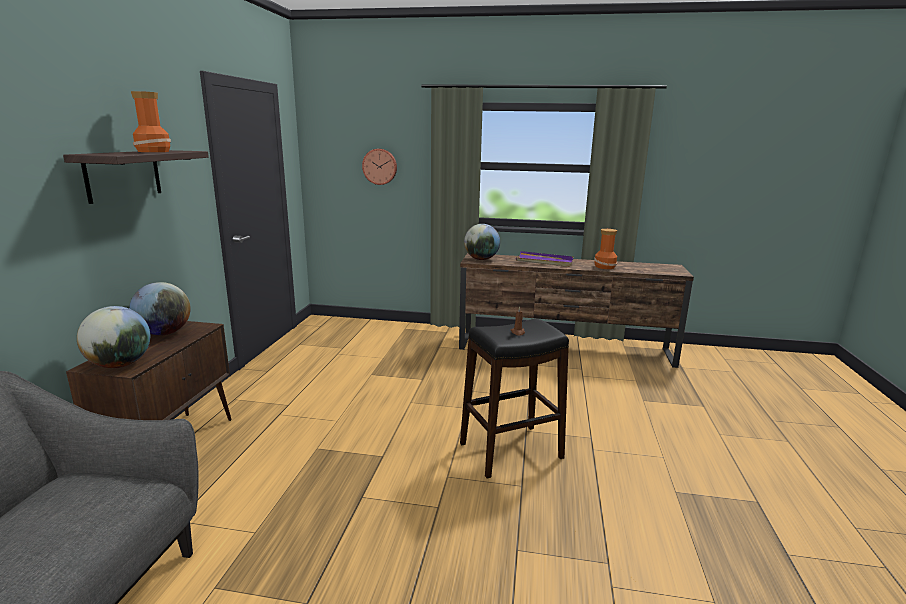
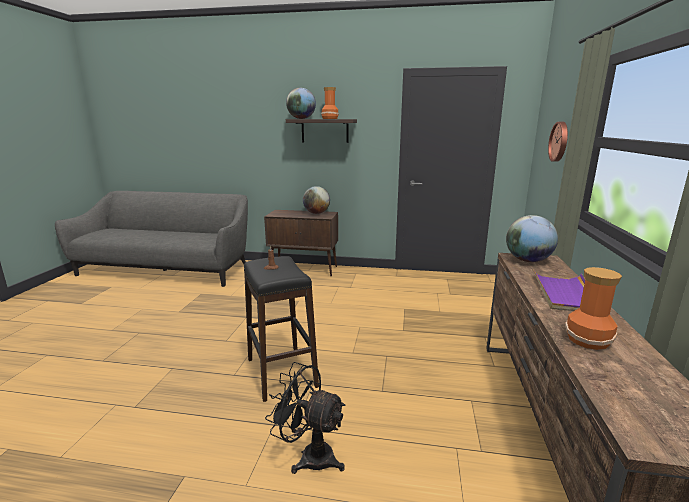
camera: 90 degrees right, 0 degrees up
globe [77,306,150,368] -> globe moved to [286,88,316,119]
none -> black fan [265,362,346,474]

